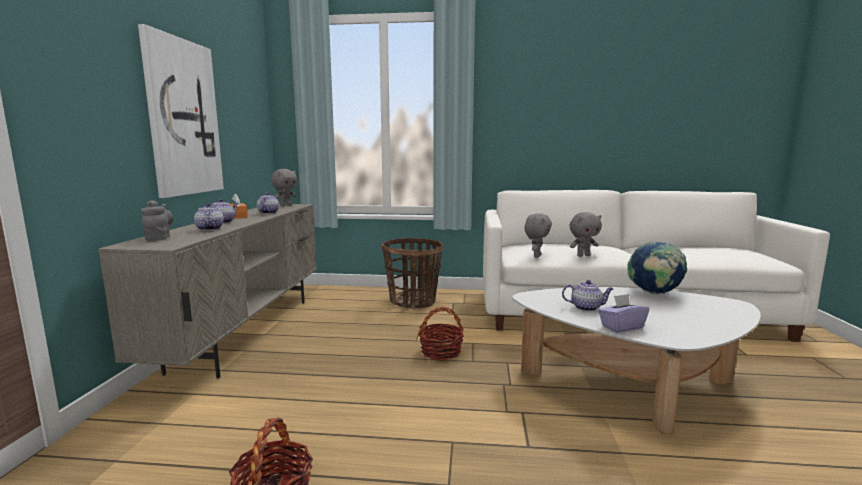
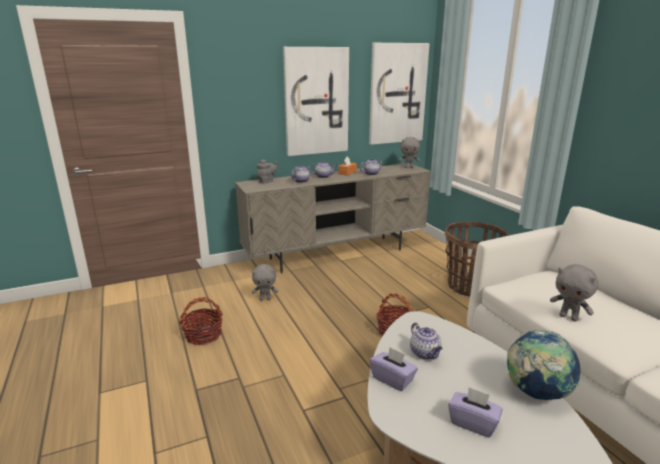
camera: 60 degrees right, 10 degrees up
grey plush toy [525,213,552,258] -> grey plush toy moved to [252,264,278,301]
none -> picture [369,43,430,145]
none -> purple tissue box [448,387,503,437]

